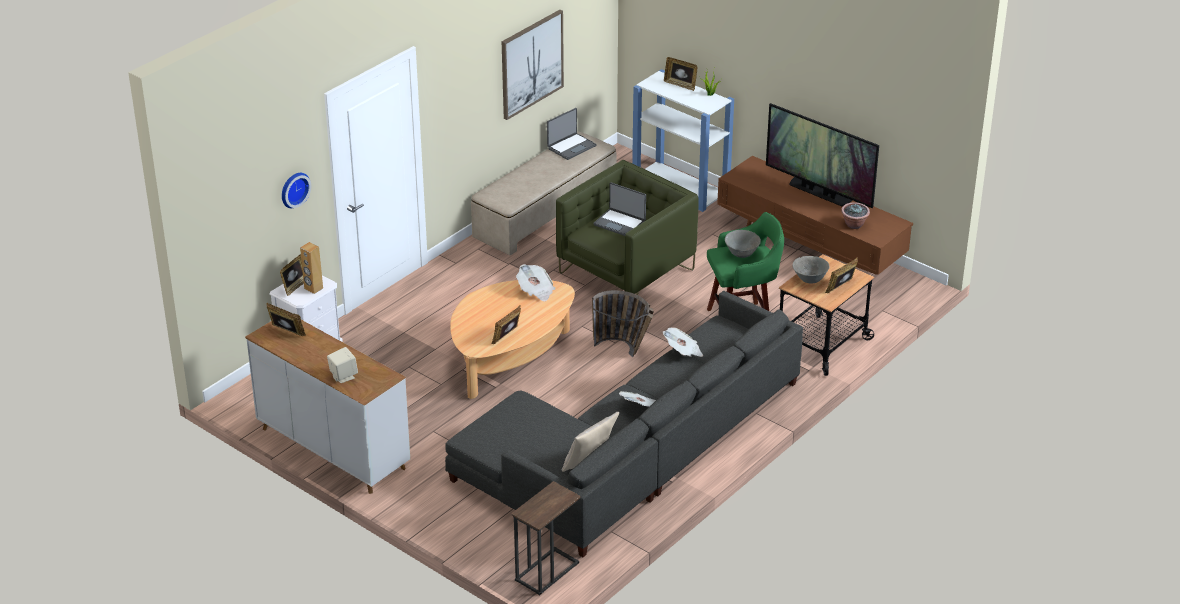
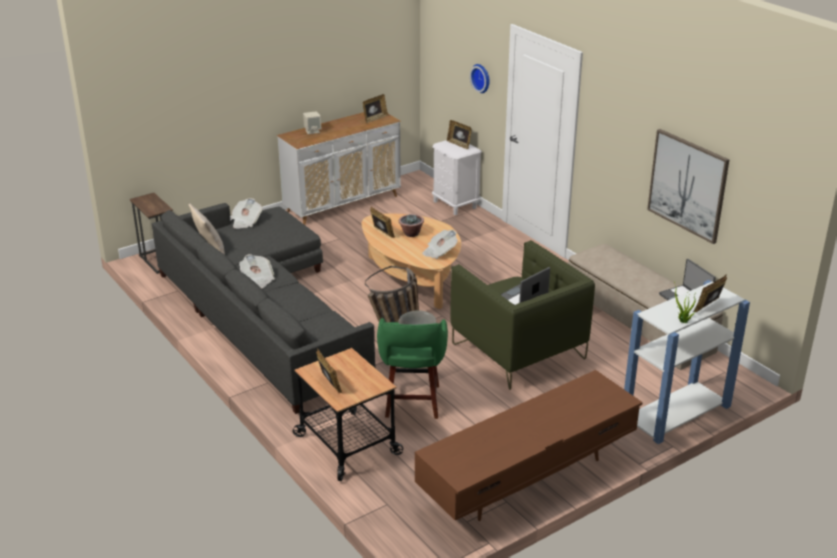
camera: 105 degrees right, 5 degrees down
brown speaker [300,242,323,294] -> none
newspaper [663,328,703,357] -> newspaper moved to [231,198,262,229]
television [766,103,879,208] -> none
grey bowl [792,256,829,283] -> none
potted plant [841,202,870,229] -> potted plant moved to [399,214,424,237]

